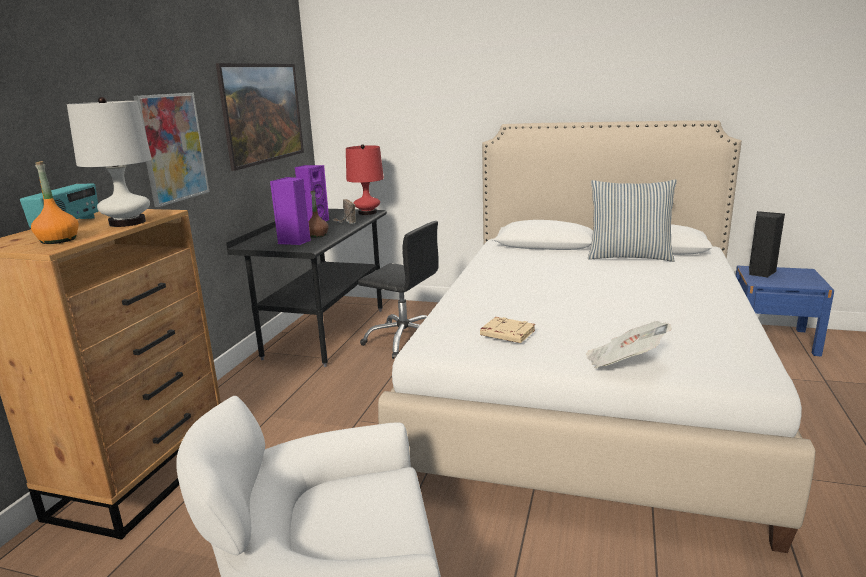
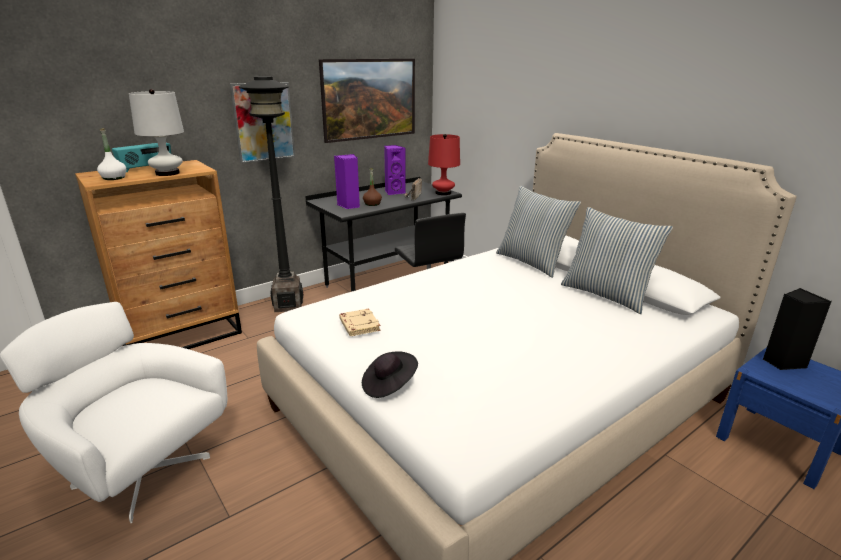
camera: 35 degrees right, 5 degrees up
orange bottle [31,161,79,244] -> white bottle [97,128,126,180]
newspaper [586,321,672,368] -> black hat [362,351,418,398]
none -> black floor lamp [239,76,304,312]
none -> pillow [496,186,581,278]

